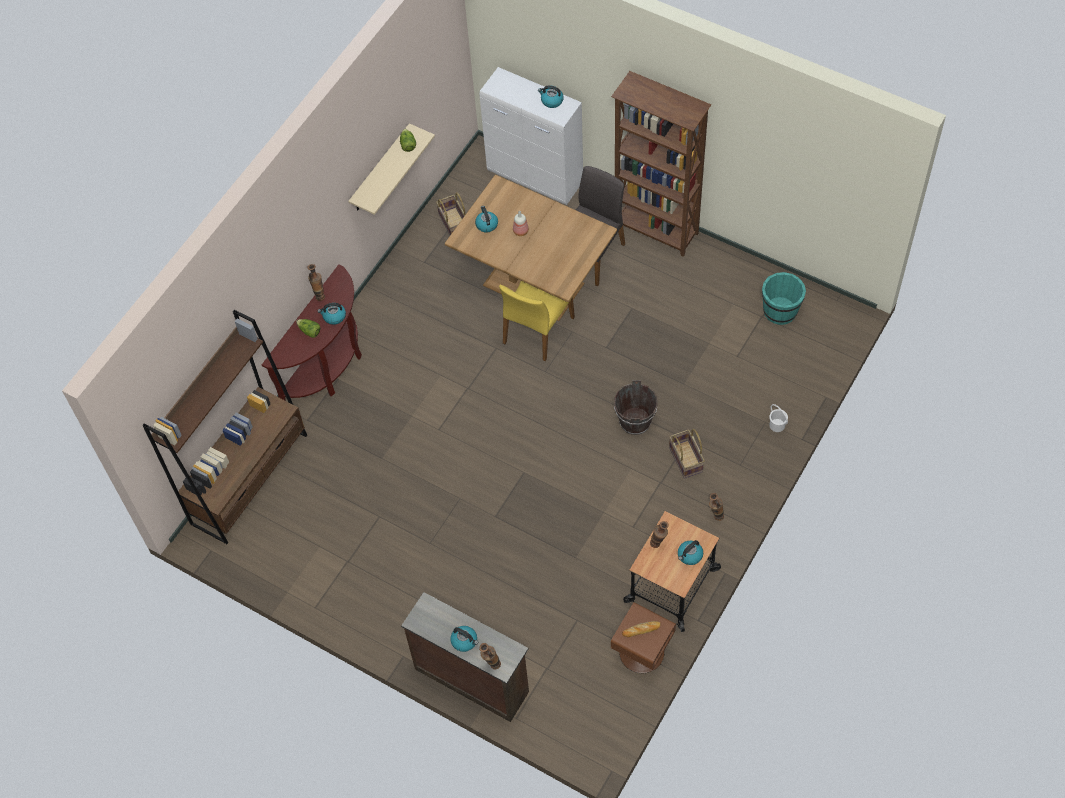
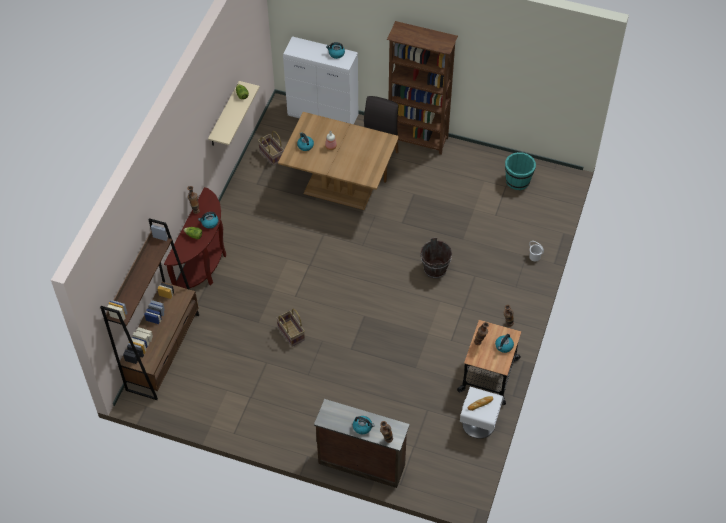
camera: 15 degrees left, 5 degrees down
yellow chair [499,281,575,361] -> none
brown nightstand [611,602,676,673] -> white nightstand [460,387,503,439]
basket [669,429,705,478] -> basket moved to [276,309,305,347]

